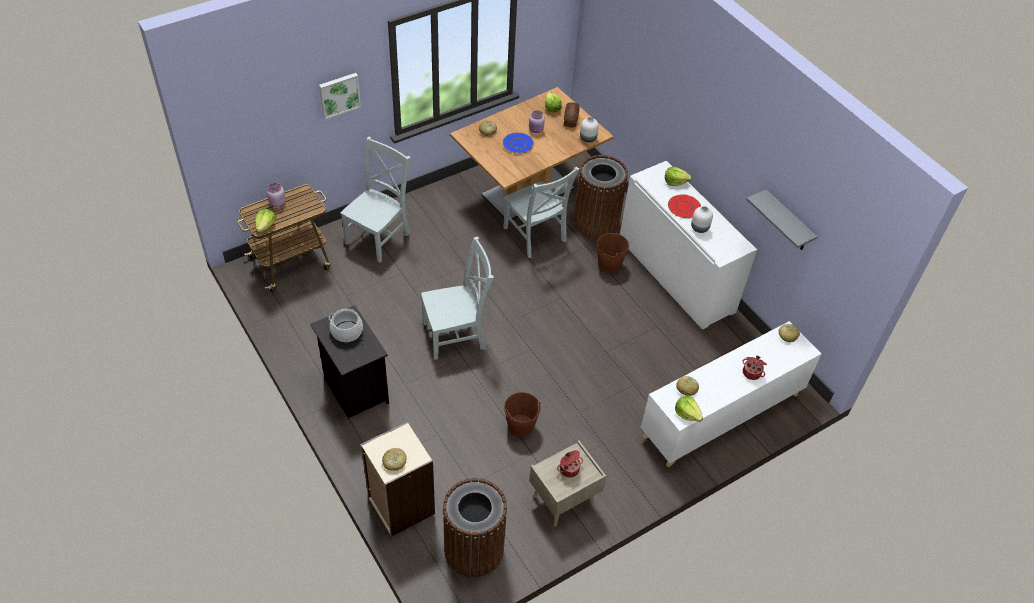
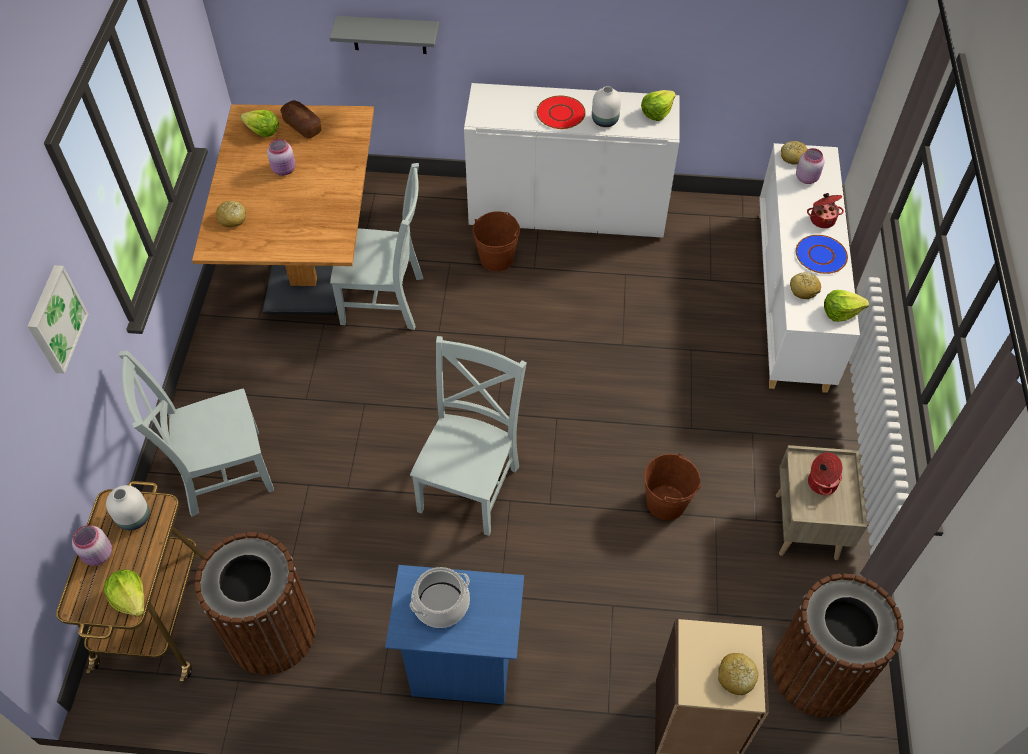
camera: 50 degrees left, 5 degrees up
black nightstand [310,305,389,418] -> blue nightstand [385,565,524,704]
grey chair [340,136,411,262] -> grey chair turned 90 degrees counterclockwise [119,351,274,517]
blue plate [502,132,534,154] -> blue plate moved to [796,235,848,274]
brown trash can [574,155,628,239] -> brown trash can moved to [195,532,316,675]
white vase [580,117,599,142] -> white vase moved to [106,485,150,530]
lettuce [665,166,692,186] -> lettuce moved to [641,90,676,121]
grey shelf [747,189,818,250] -> grey shelf moved to [330,16,439,54]
none -> pink jar [796,148,824,184]

